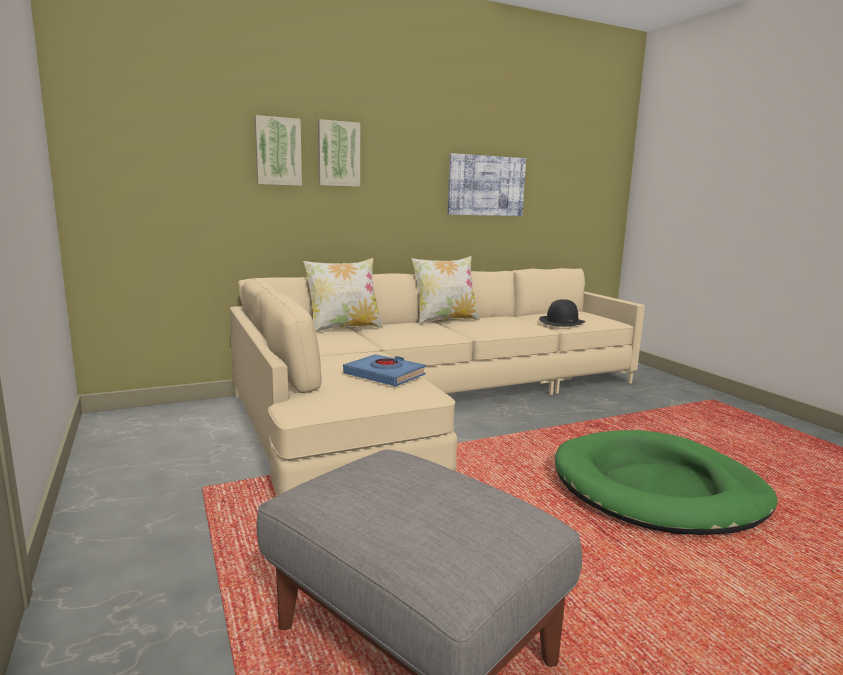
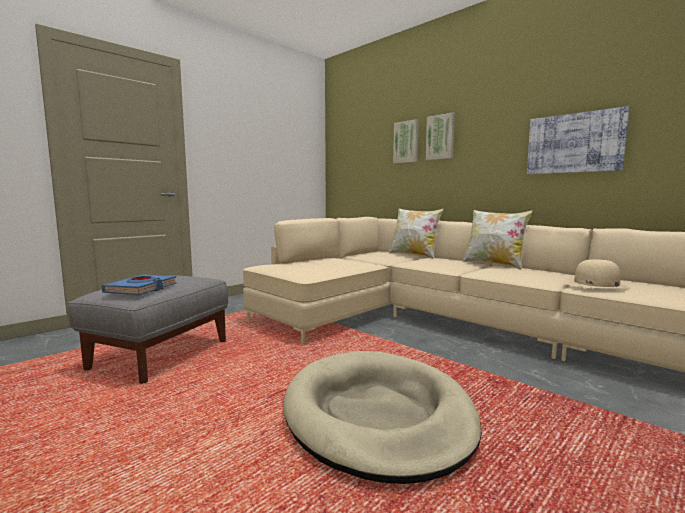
camera: 70 degrees right, 5 degrees down
blue book [343,354,426,386] -> blue book moved to [102,275,177,295]
black hat [539,299,586,327] -> beige hat [564,259,631,289]
green dog bed [555,430,778,535] -> beige dog bed [284,351,482,484]

